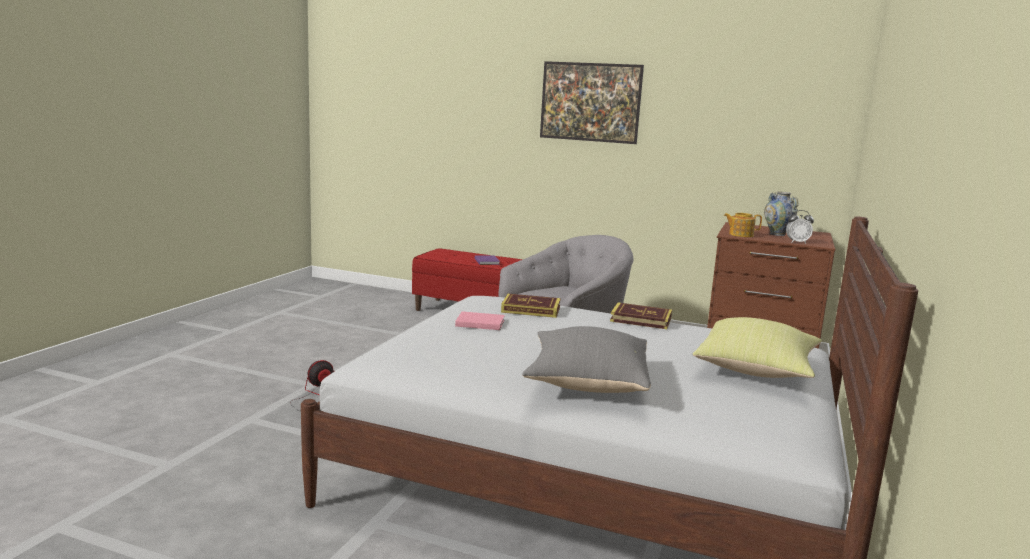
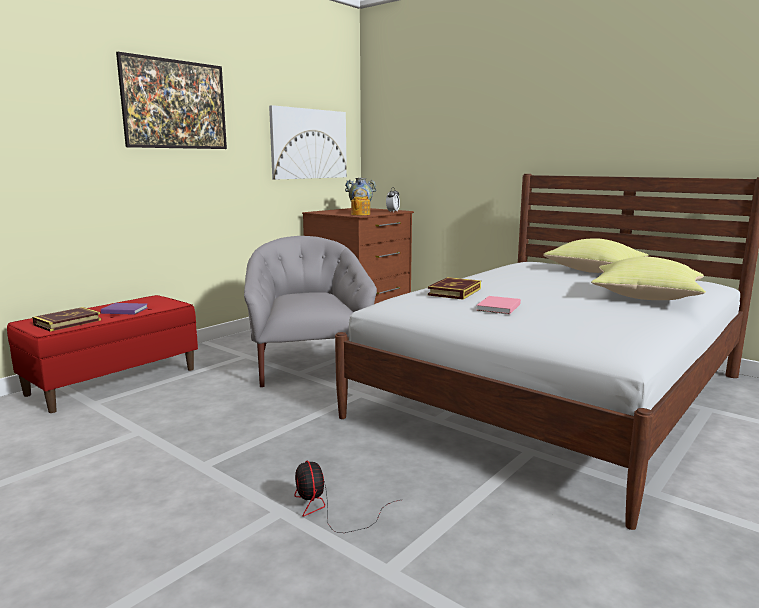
camera: 70 degrees left, 0 degrees up
grey pillow [522,326,651,393] -> yellow pillow [591,257,706,300]
book [610,303,672,329] -> book moved to [32,307,101,332]
none -> picture [269,105,347,180]

